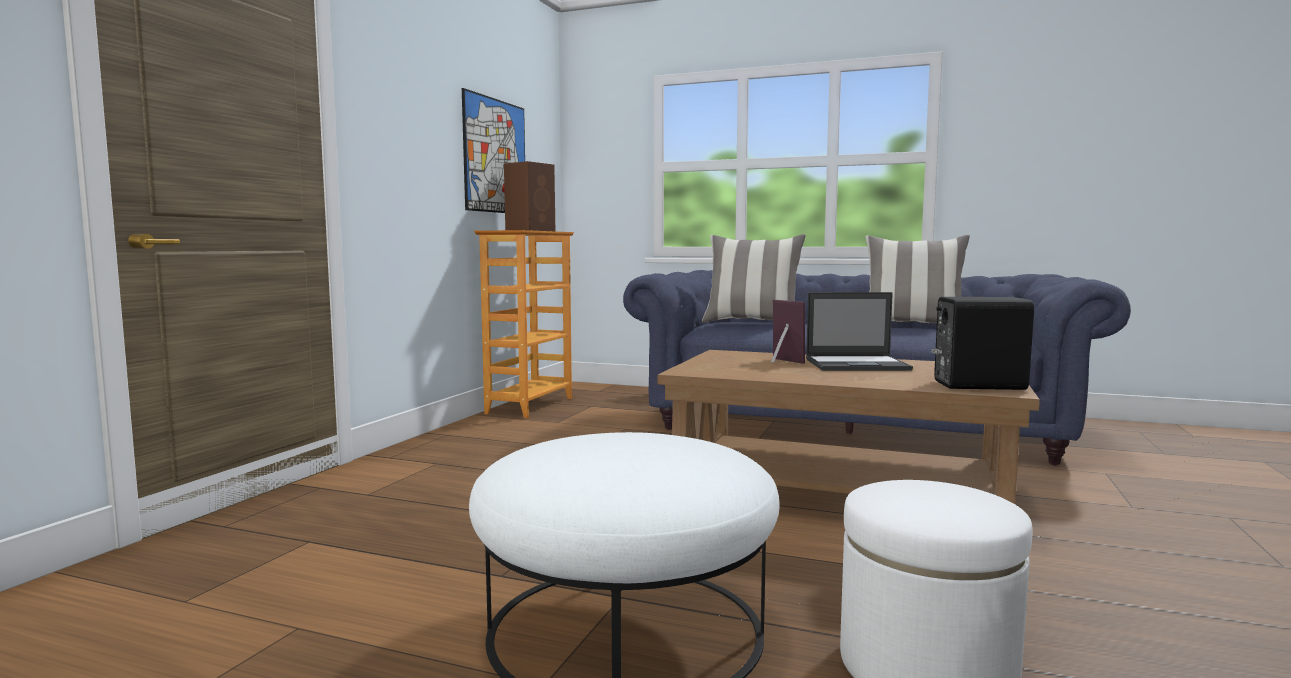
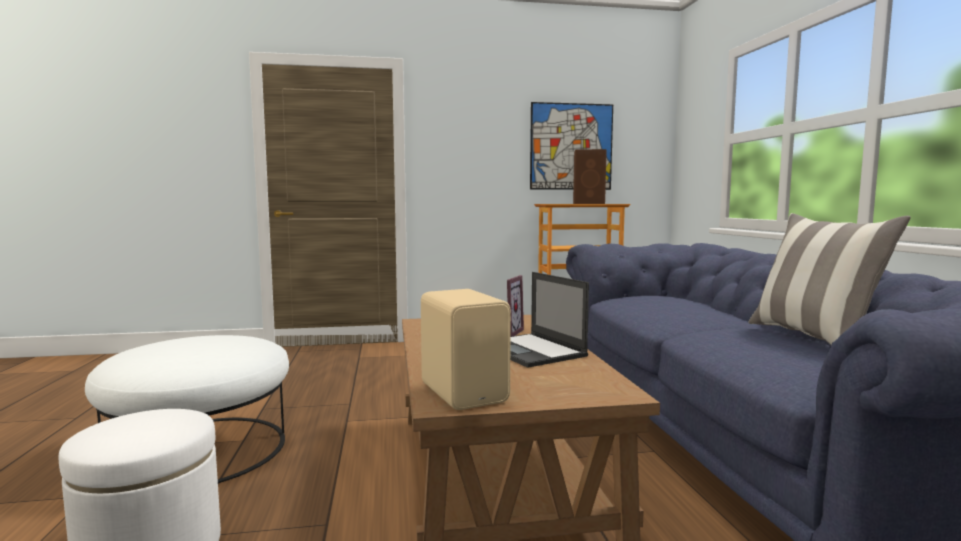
camera: 60 degrees right, 0 degrees up
pillow [702,234,806,322] -> none
black speaker [931,297,1034,390] -> beige speaker [421,289,511,410]

